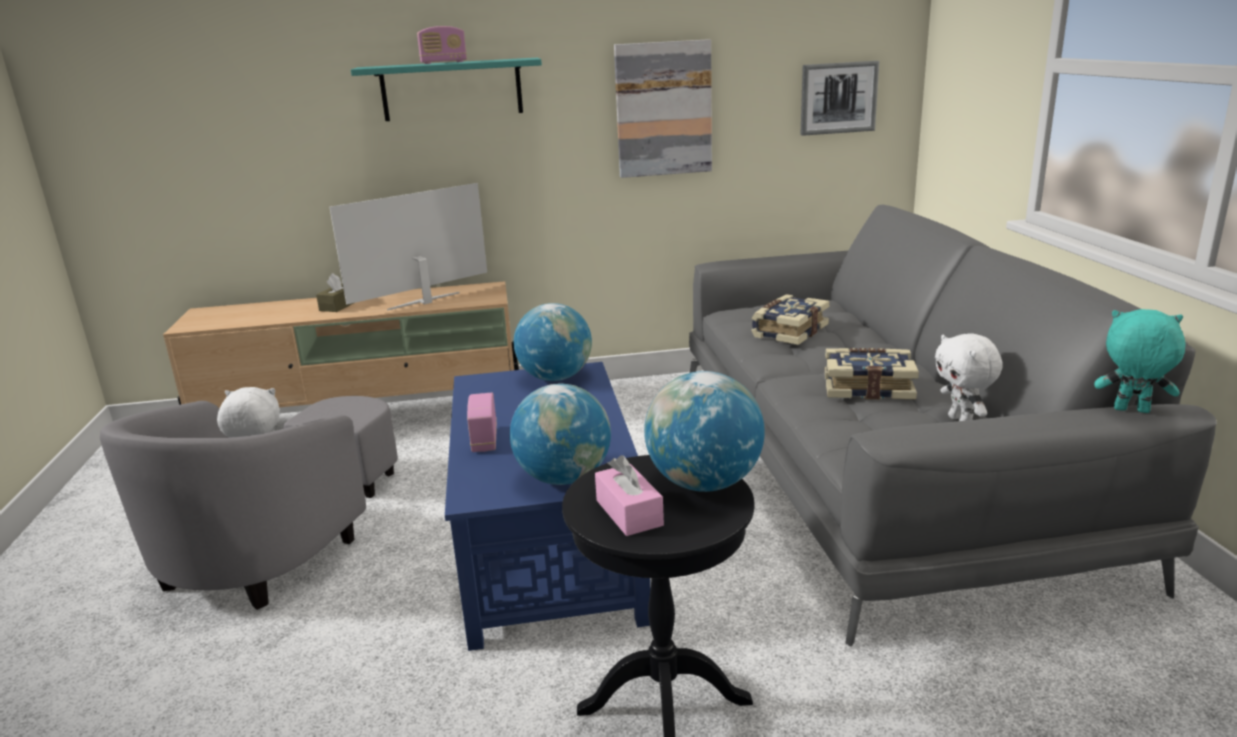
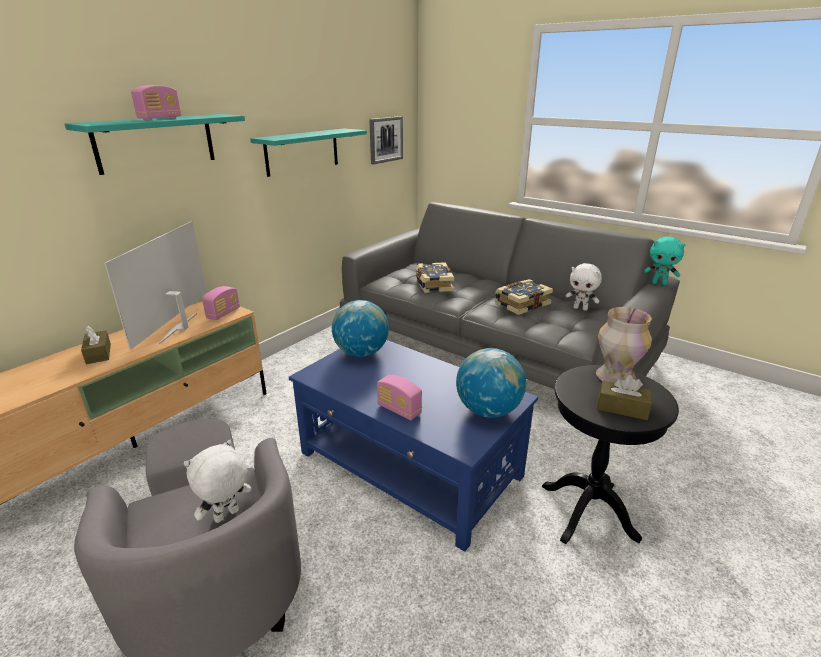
camera: 45 degrees left, 5 degrees up
pink tissue box [595,455,664,536] -> brown tissue box [597,375,652,420]
picture [614,39,712,178] -> turquoise shelf [250,128,367,177]
globe [644,371,765,492] -> vase [596,307,652,383]
turquoise plush toy [1094,309,1186,413] -> turquoise plush toy turned 135 degrees counterclockwise [644,236,686,285]
none -> radio [202,286,240,320]

